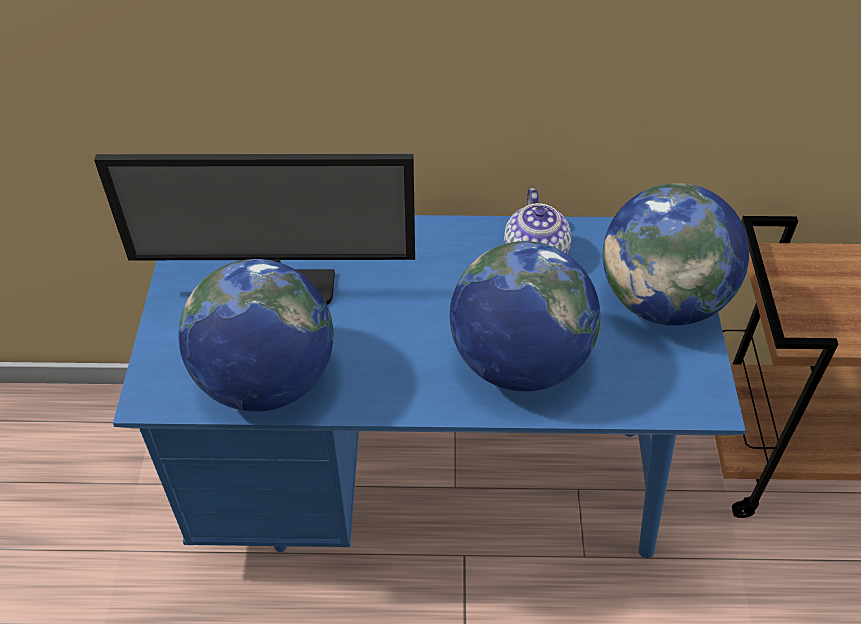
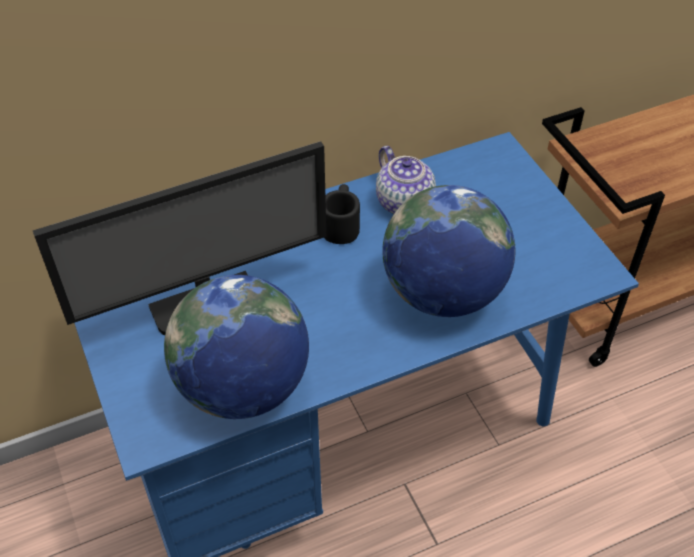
camera: 25 degrees left, 0 degrees up
globe [603,183,749,326] -> none
none -> black mug [324,184,360,244]

